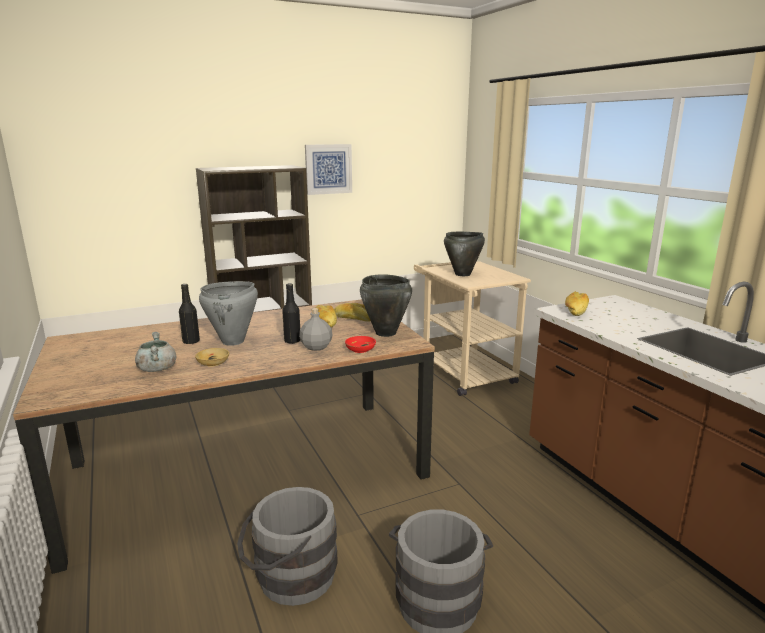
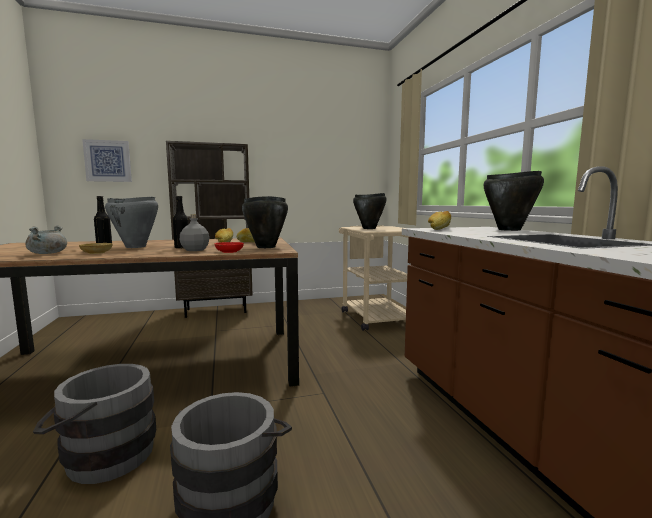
camera: 10 degrees right, 10 degrees down
picture [305,144,352,195] -> picture moved to [82,139,132,182]
none -> black cooking pot [484,171,544,231]

